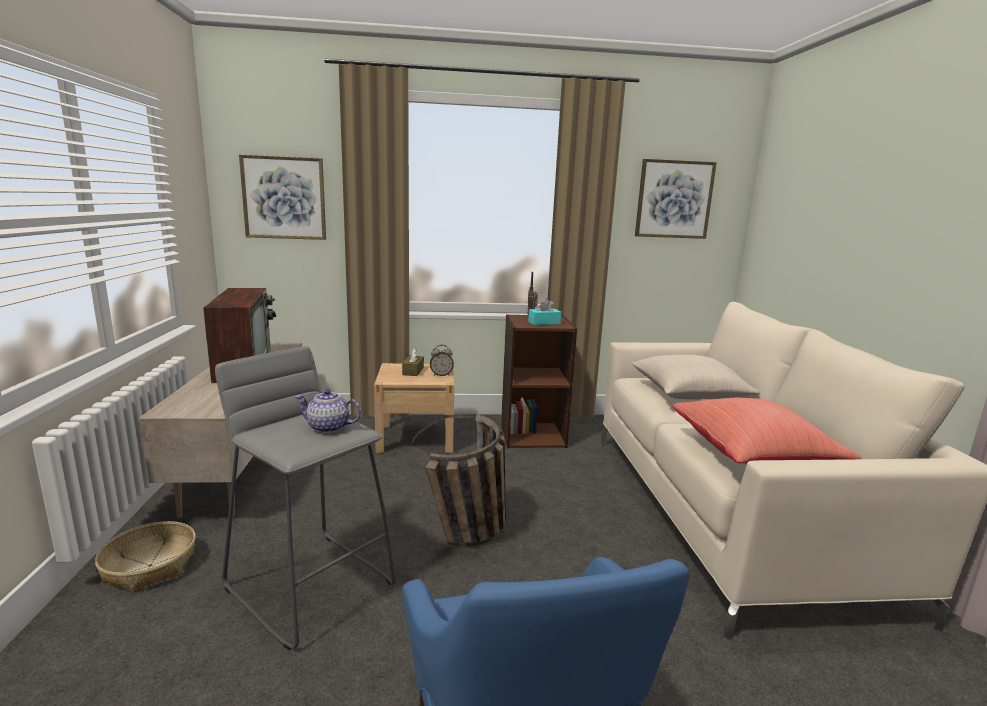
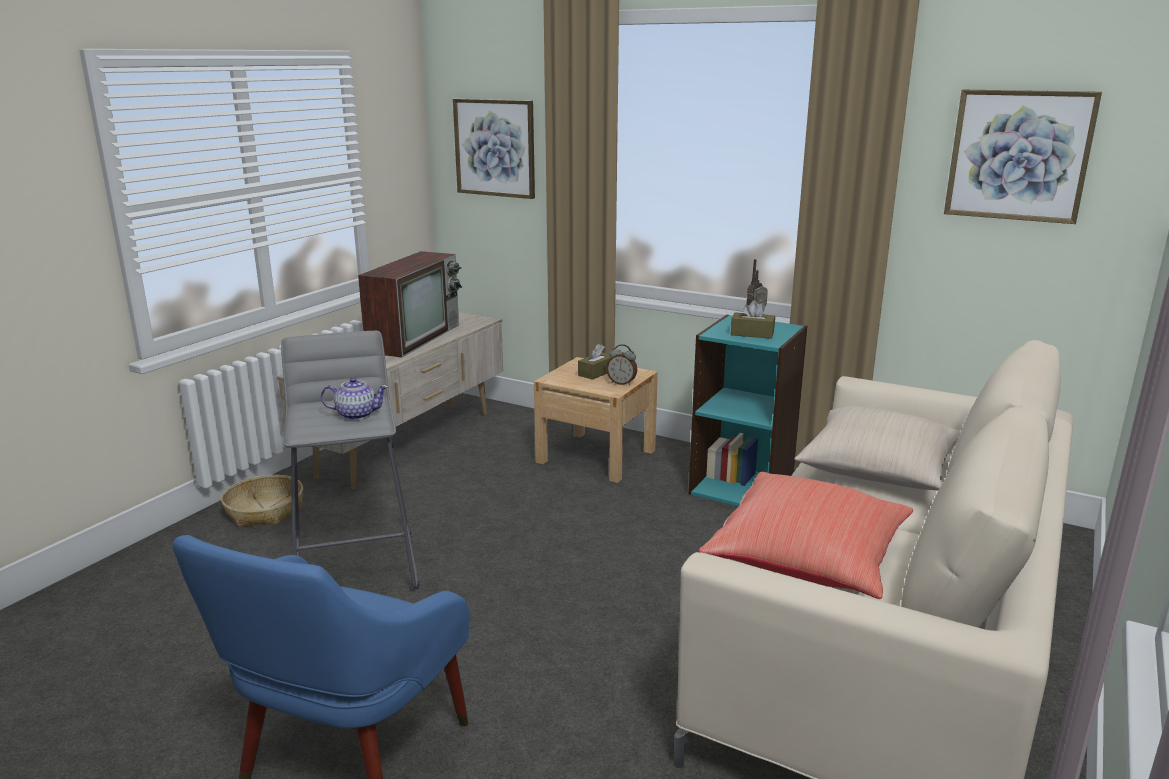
camera: 35 degrees right, 5 degrees up
teapot [295,389,361,433] -> teapot turned 135 degrees clockwise [321,377,388,420]
basket [412,415,506,546] -> none
brown bookcase [501,314,577,448] -> turquoise bookcase [689,315,808,506]
turquoise tissue box [528,299,561,325] -> brown tissue box [731,300,775,339]

